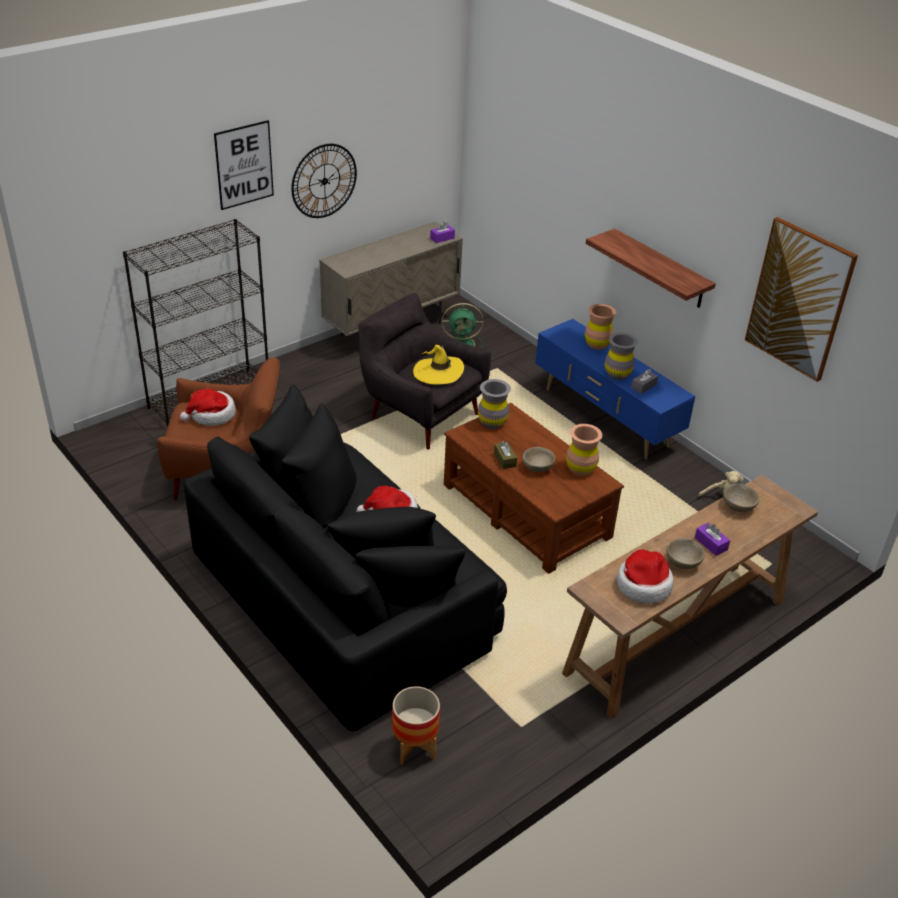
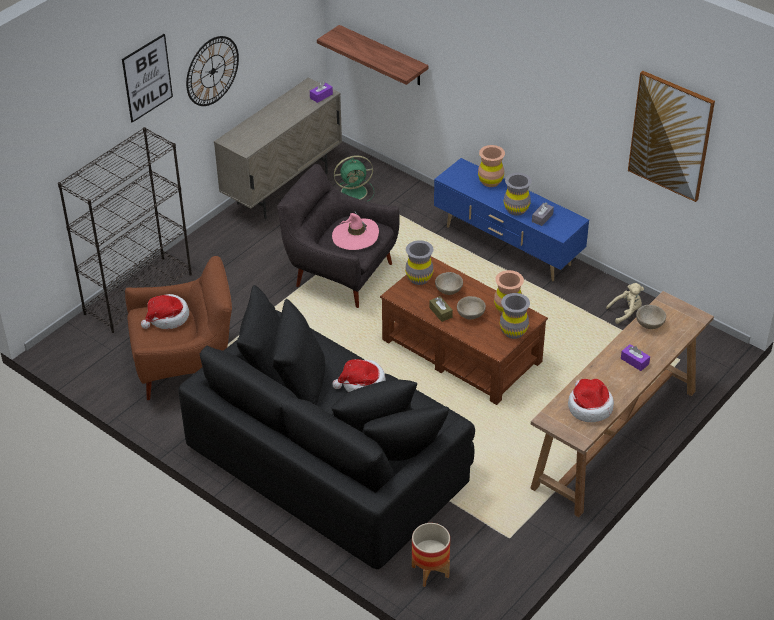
camera: 10 degrees left, 5 degrees up
yellow hat [413,345,464,385] -> pink hat [332,211,379,250]
shelf [586,229,716,308] -> shelf moved to [317,25,428,85]
beige bowl [666,538,705,569] -> beige bowl moved to [435,272,463,295]
none -> grey vase [500,293,530,339]

